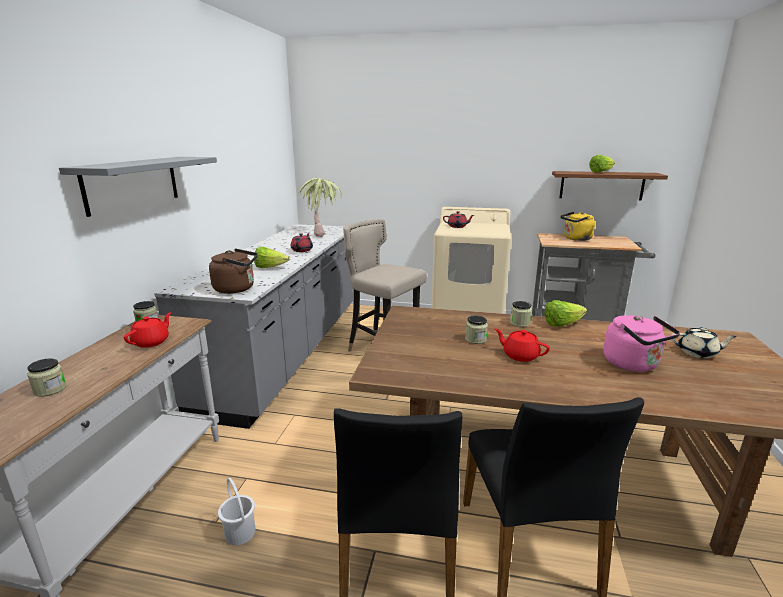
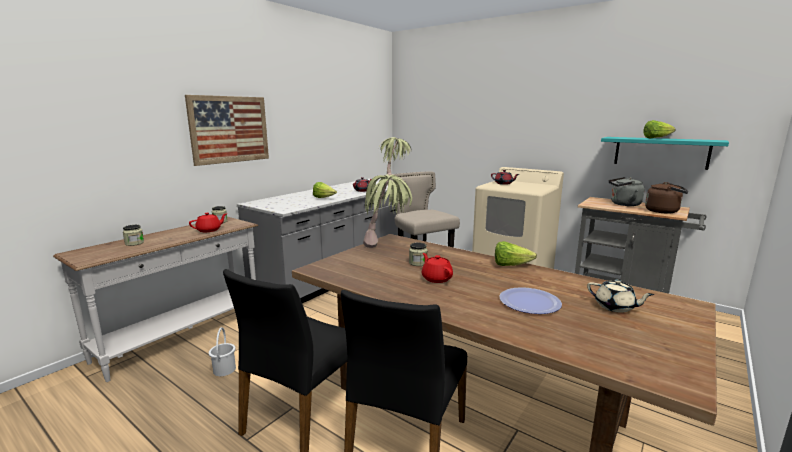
camera: 25 degrees right, 5 degrees down
grey shelf [59,157,217,217] -> picture [185,95,269,166]
brown kettle [209,249,258,294] -> brown kettle moved to [645,182,688,214]
jar [510,301,532,327] -> none
brown shelf [552,171,668,201] -> turquoise shelf [601,137,729,170]
yellow kettle [560,212,595,241] -> grey kettle [609,177,645,206]
pink kettle [603,315,680,372] -> plate [499,287,562,314]
none -> potted plant [363,174,412,248]

